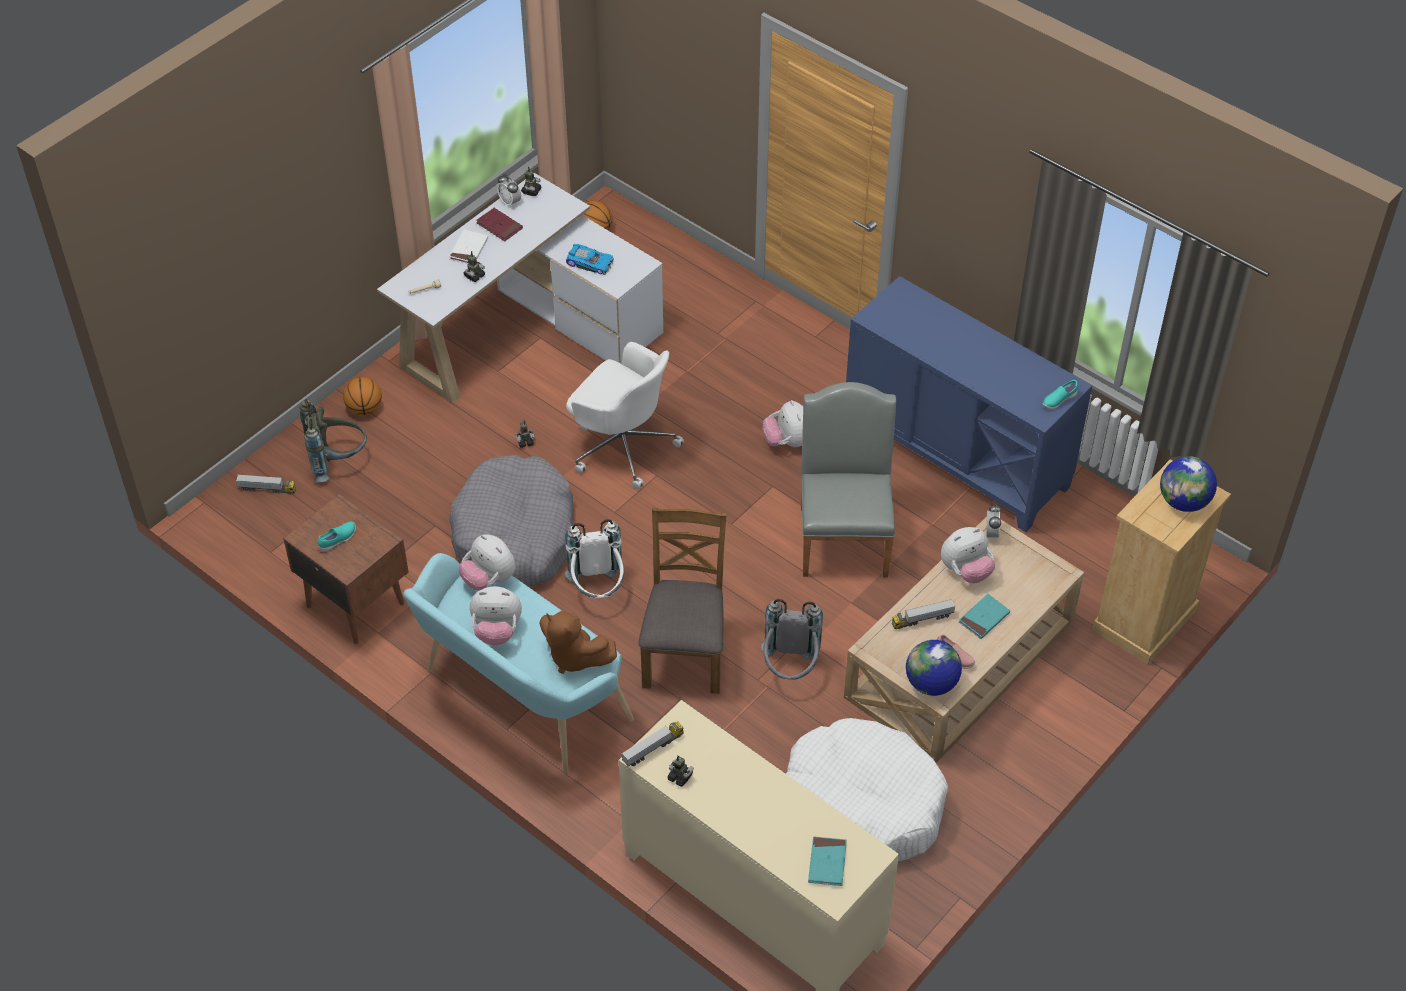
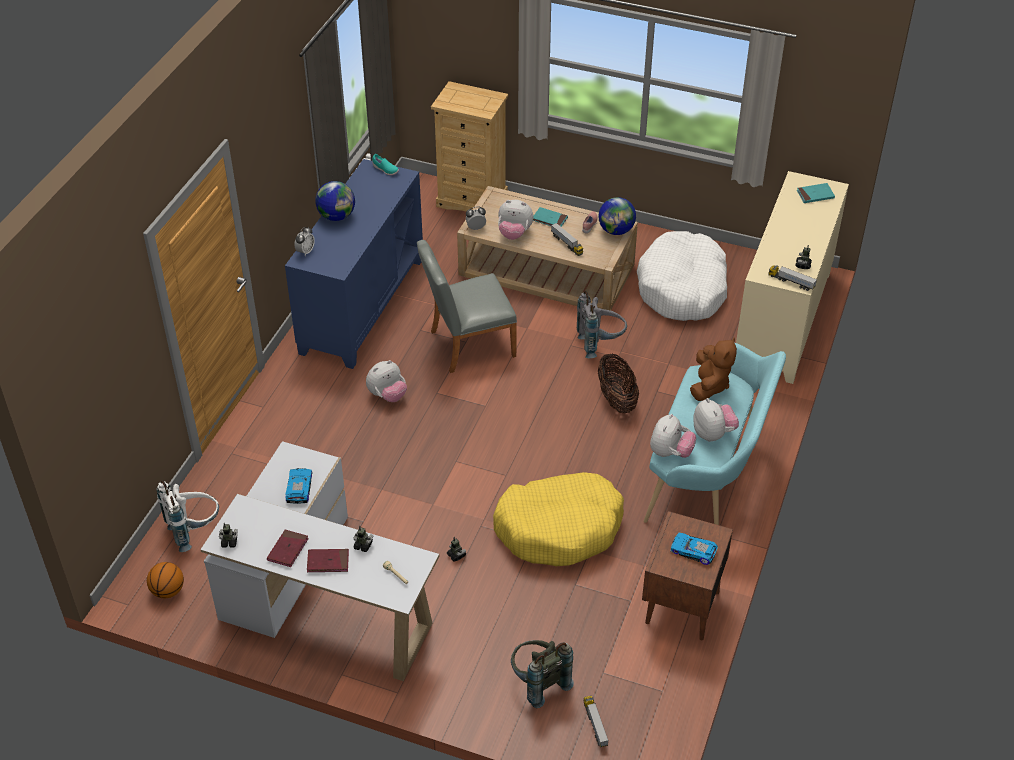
camera: 110 degrees left, 5 degrees down
turquoise shoe [318,521,356,552] -> toy car [670,533,718,565]
basketball [343,377,382,415] -> none
white book [449,230,488,264] -> red book [307,549,349,572]
grey dog bed [449,455,574,586] -> yellow dog bed [493,472,624,566]
alarm clock [497,174,521,208] -> alarm clock moved to [294,227,315,256]
white backpack [565,519,624,598] -> white backpack moved to [156,480,219,552]
white office chair [566,342,684,489] -> none
brown chair [638,508,727,694] -> basket [598,353,639,413]
plush toy [941,527,995,583] -> plush toy turned 150 degrees clockwise [498,200,533,240]
globe [1160,456,1217,512] -> globe moved to [315,181,355,221]

